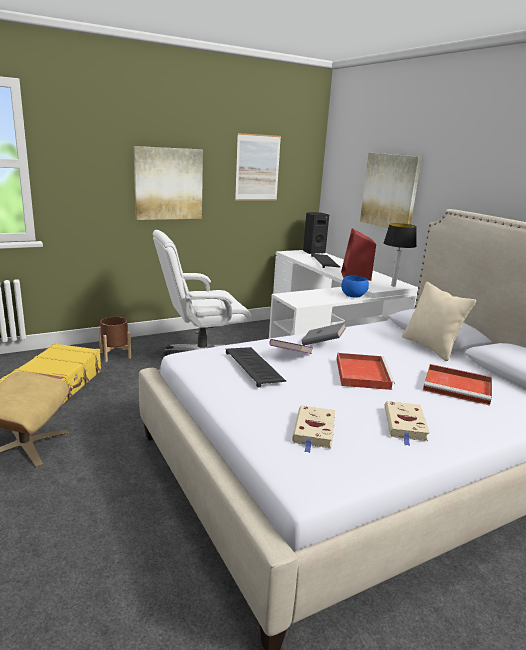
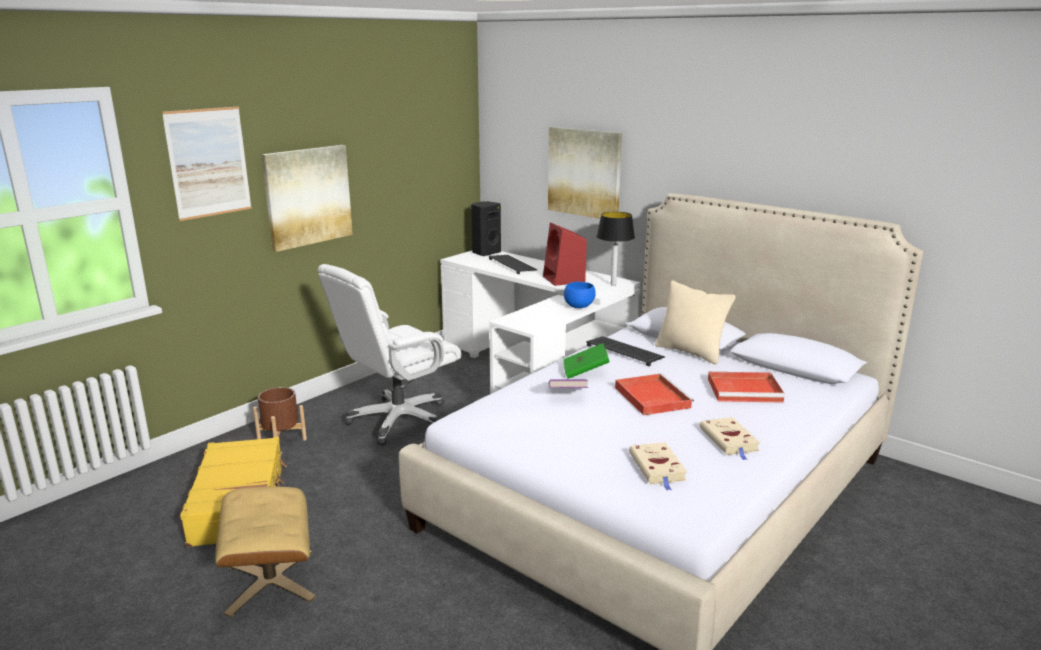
camera: 20 degrees left, 0 degrees up
keyboard [225,347,286,387] -> keyboard moved to [586,336,665,366]
picture [235,133,281,201] -> picture moved to [162,107,252,221]
grey book [301,322,346,346] -> green book [563,343,609,379]

